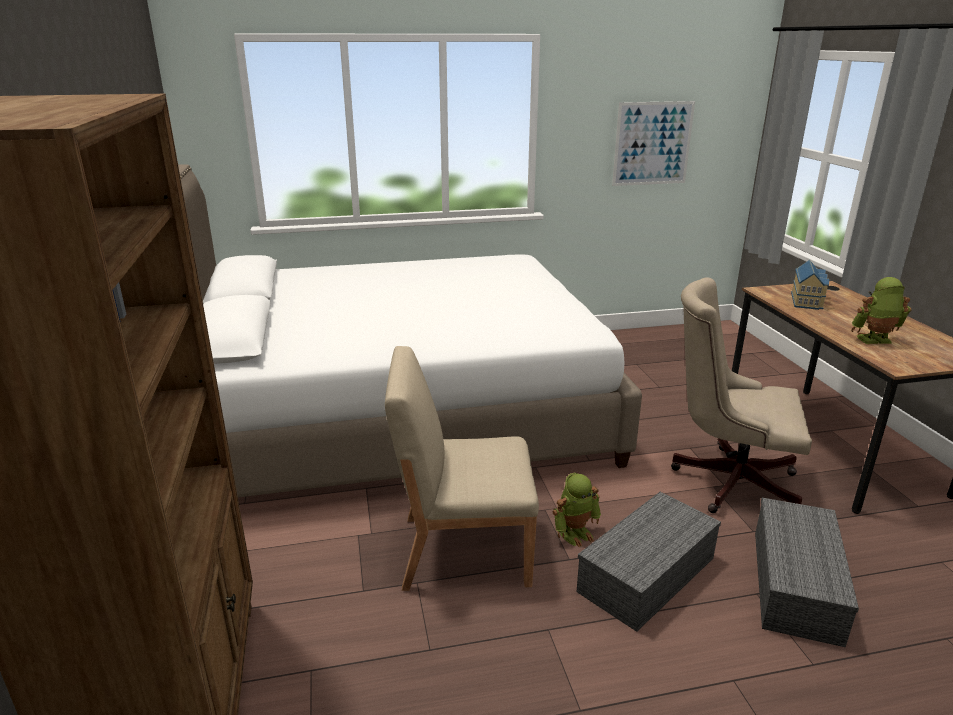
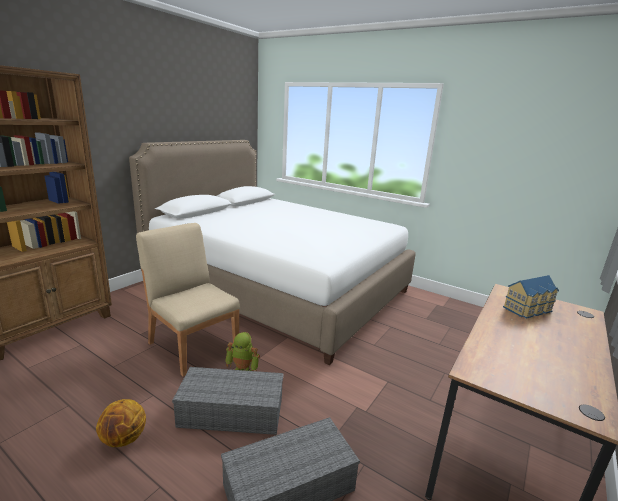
camera: 45 degrees right, 5 degrees down
picture [612,101,695,186] -> none
beige office chair [671,277,812,513] -> none
toy robot [851,277,912,344] -> none
none -> basketball [96,399,146,447]

